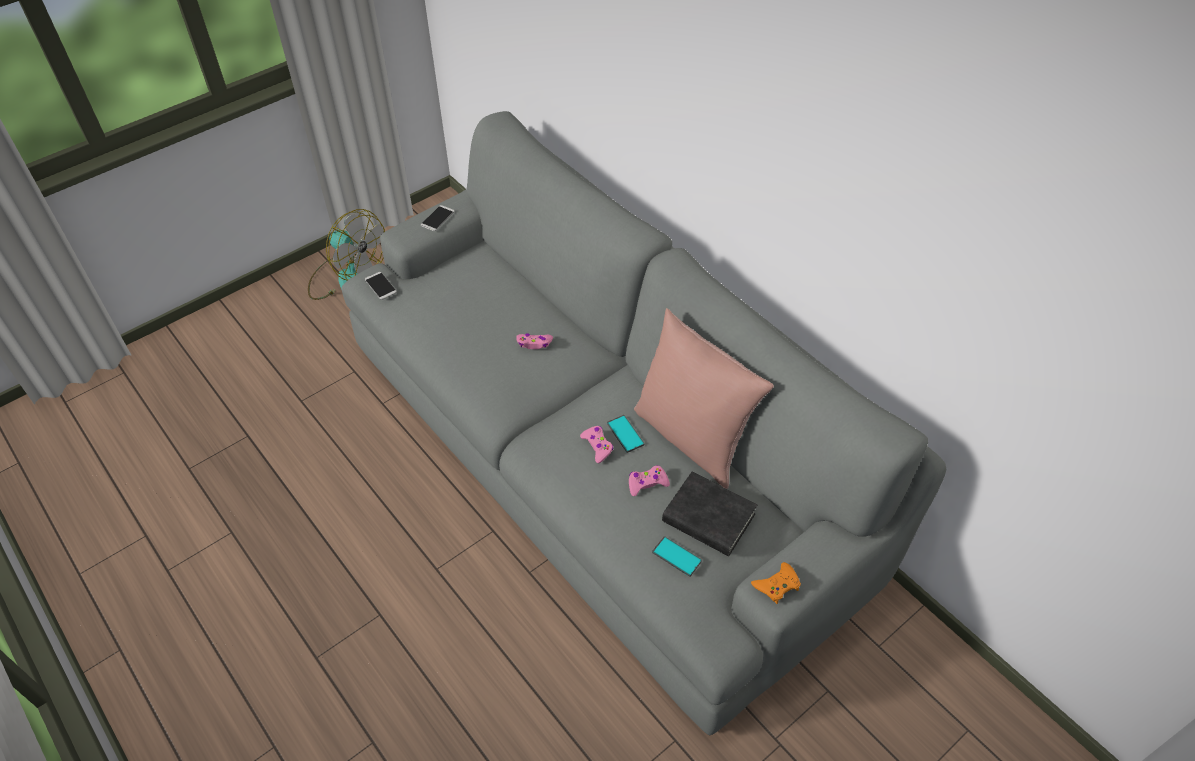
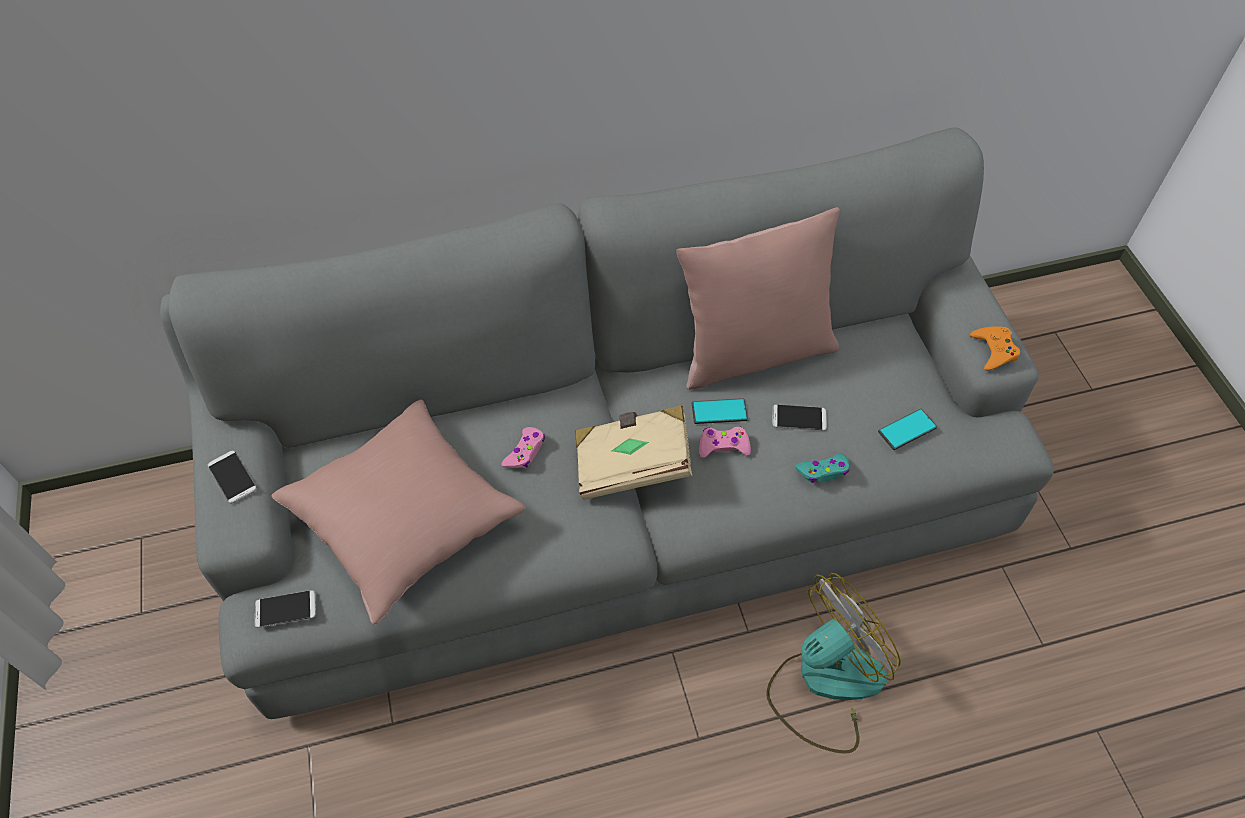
camera: 65 degrees left, 5 degrees up
fan [308,209,385,300] -> fan moved to [766,573,901,754]
pink game controller [629,465,670,496] -> phone [772,404,827,431]
black book [662,472,757,556] -> none
none -> pink pillow [271,399,526,625]
none -> beige book [575,406,692,500]
none -> turquoise game controller [796,453,849,483]

